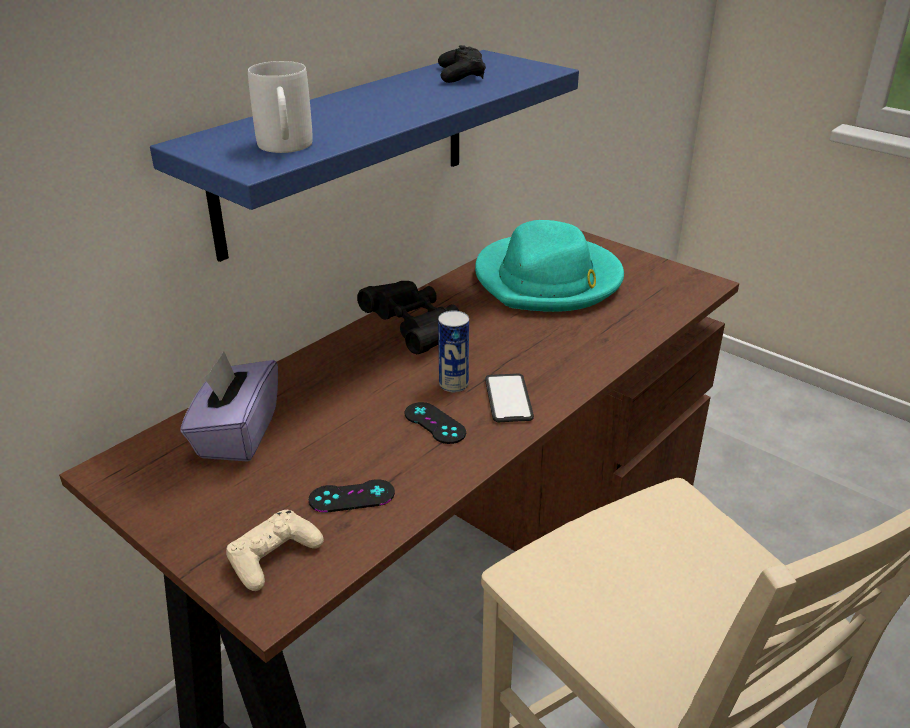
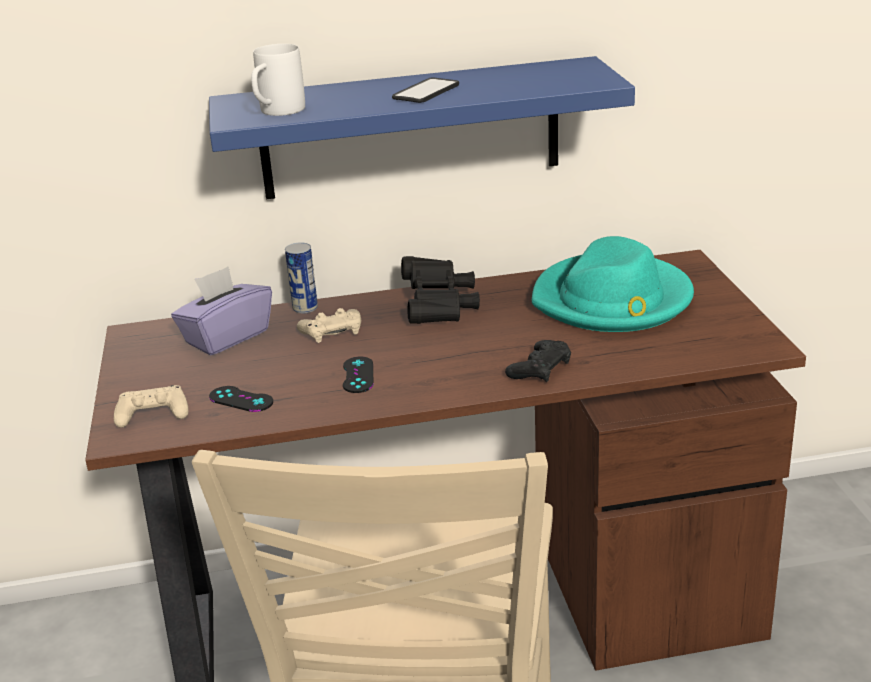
camera: 40 degrees right, 5 degrees down
black game controller [438,45,486,83] -> black game controller moved to [505,340,571,382]
can [438,310,469,392] -> can moved to [285,242,318,314]
phone [485,374,534,422] -> phone moved to [392,77,459,103]
none -> beige game controller [297,308,361,343]

